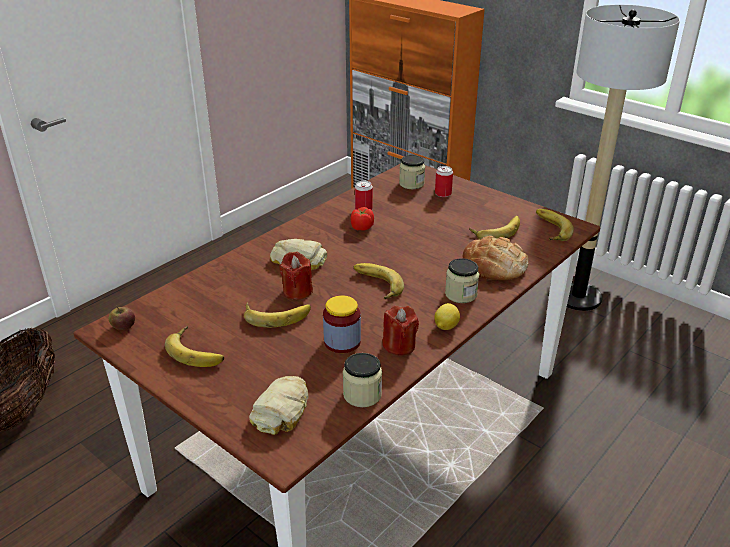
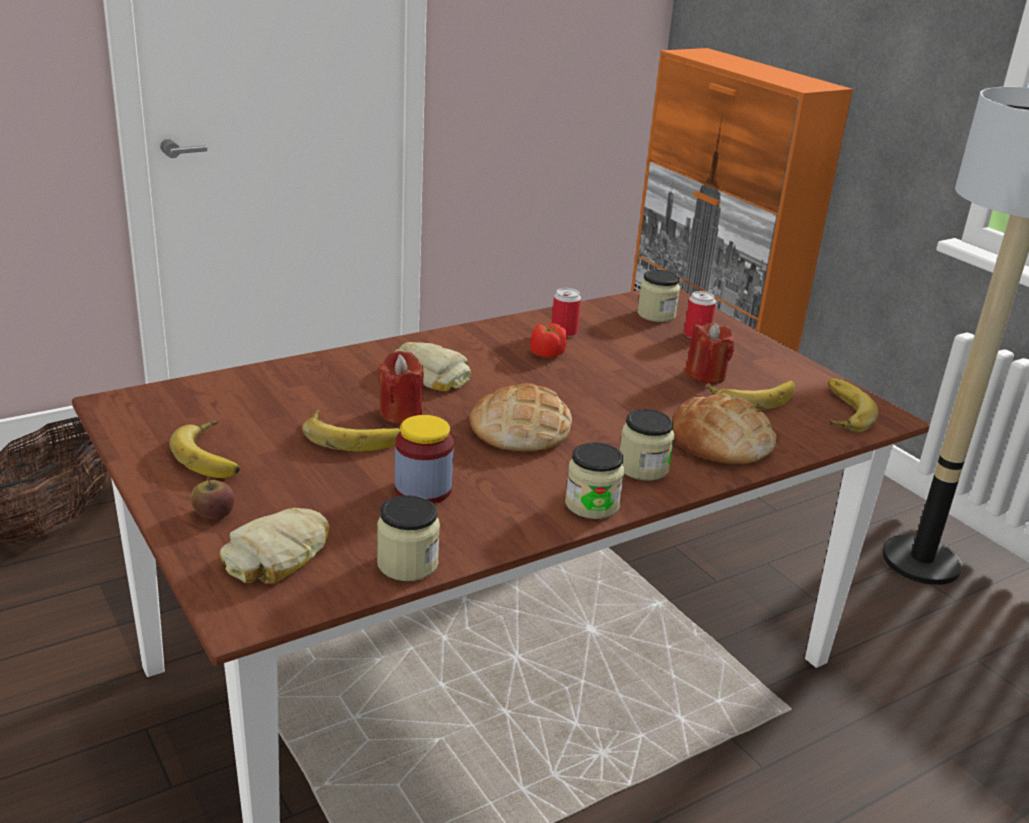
camera: 15 degrees right, 5 degrees down
apple [109,306,135,330] -> apple moved to [191,476,234,519]
banana [353,263,404,299] -> bread [469,383,572,451]
red candle [382,306,419,356] -> red candle moved to [685,323,734,384]
lemon [434,303,460,330] -> jar [565,442,624,519]

